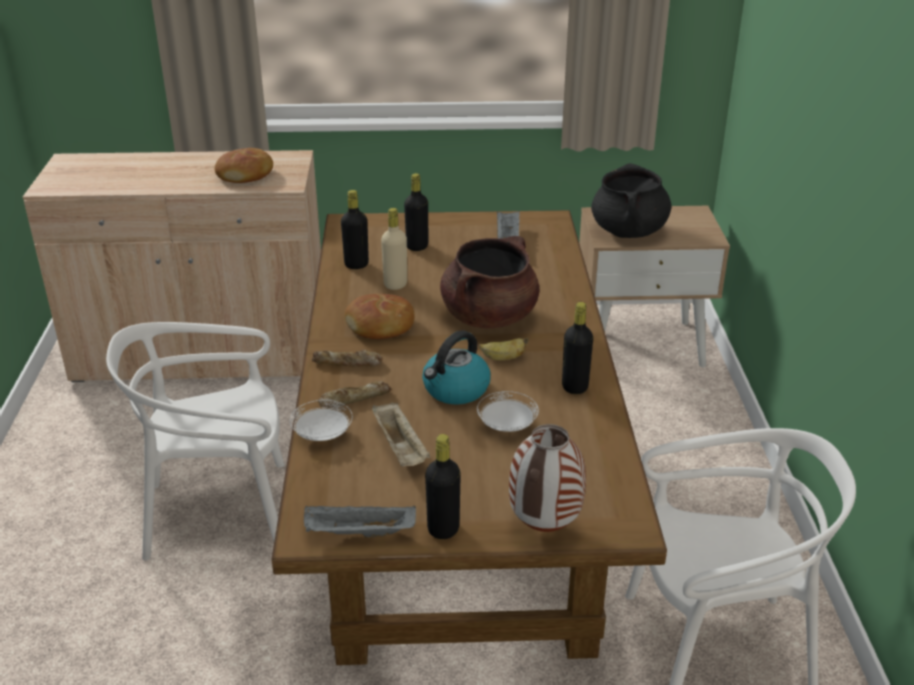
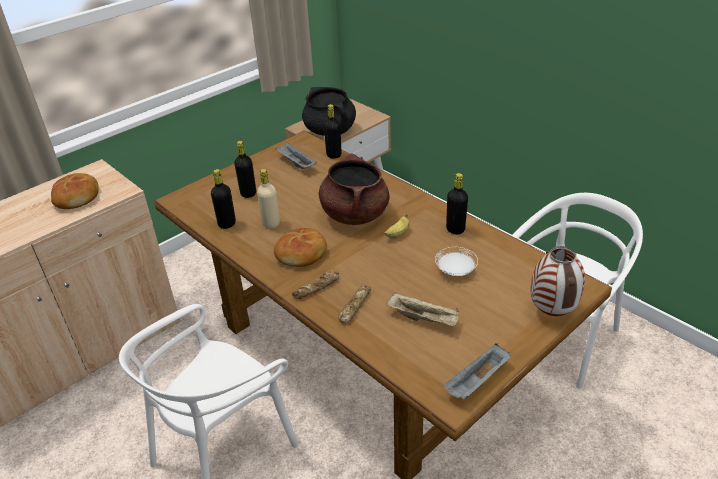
camera: 40 degrees left, 5 degrees up
white plate [290,400,353,441] -> none
kettle [422,331,491,405] -> none
black bottle [425,434,461,539] -> black bottle moved to [324,104,342,159]

